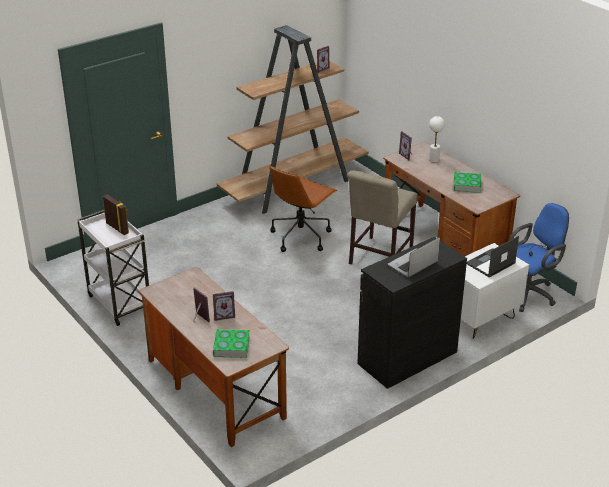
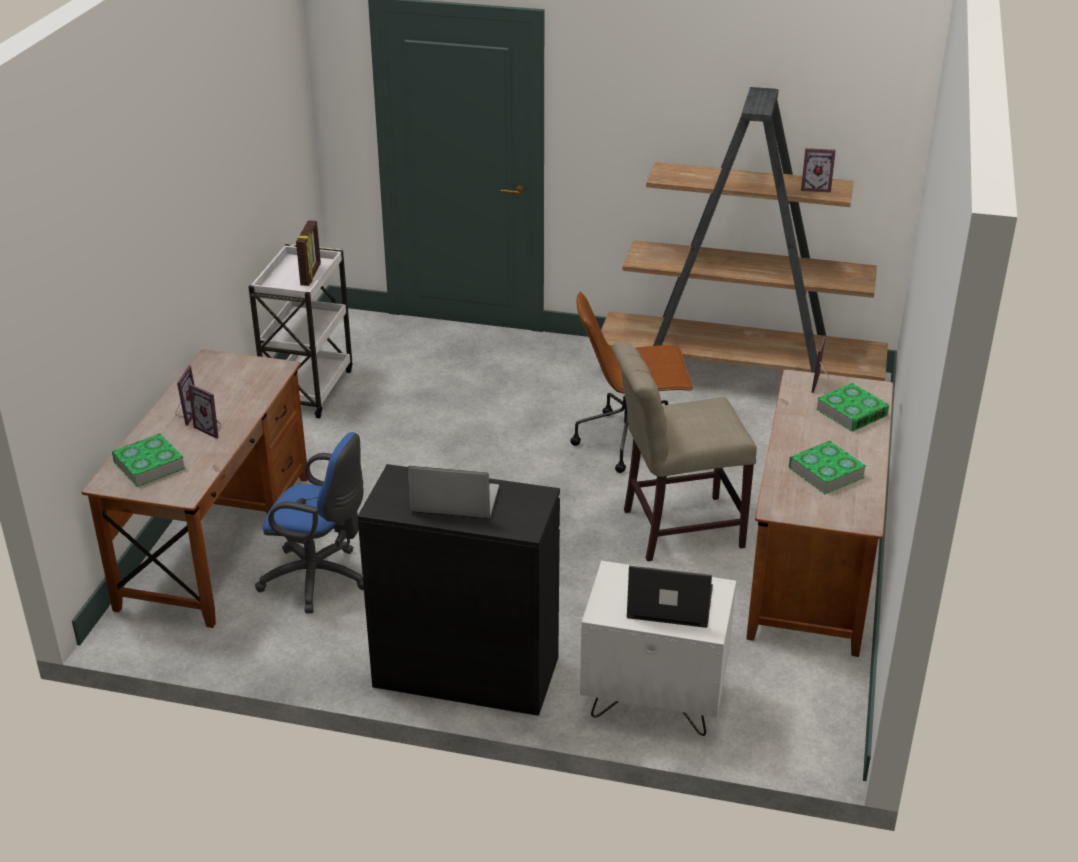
camera: 50 degrees right, 0 degrees up
white table lamp [429,116,445,163] -> book [816,383,889,432]
blue office chair [509,203,569,312] -> blue office chair moved to [255,432,364,613]

